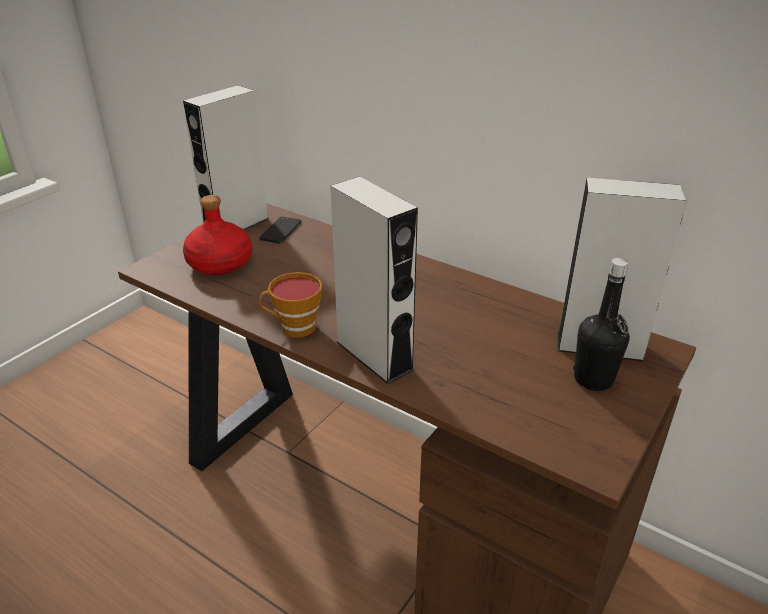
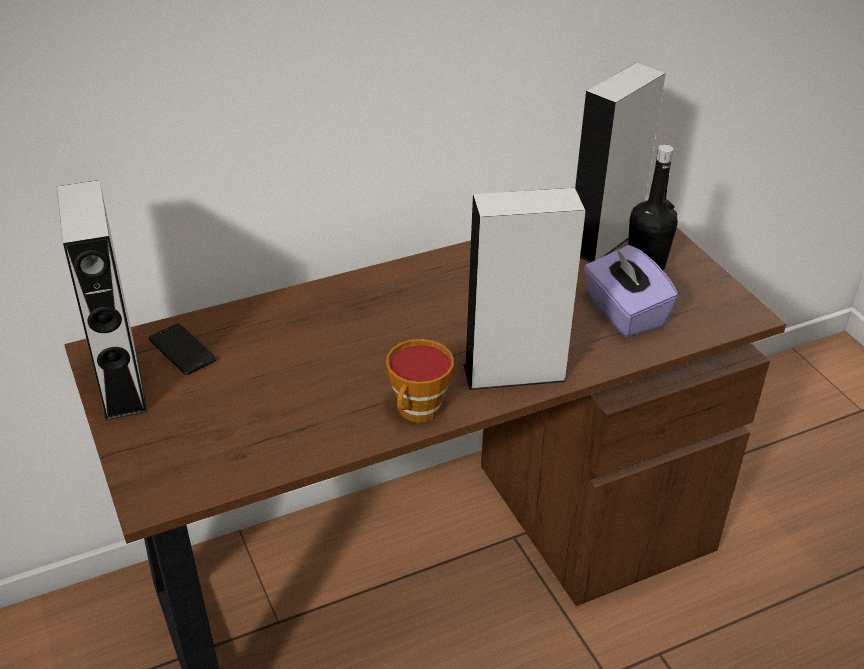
camera: 60 degrees left, 5 degrees up
red bottle [183,195,252,275] -> none
none -> purple tissue box [584,245,679,337]

